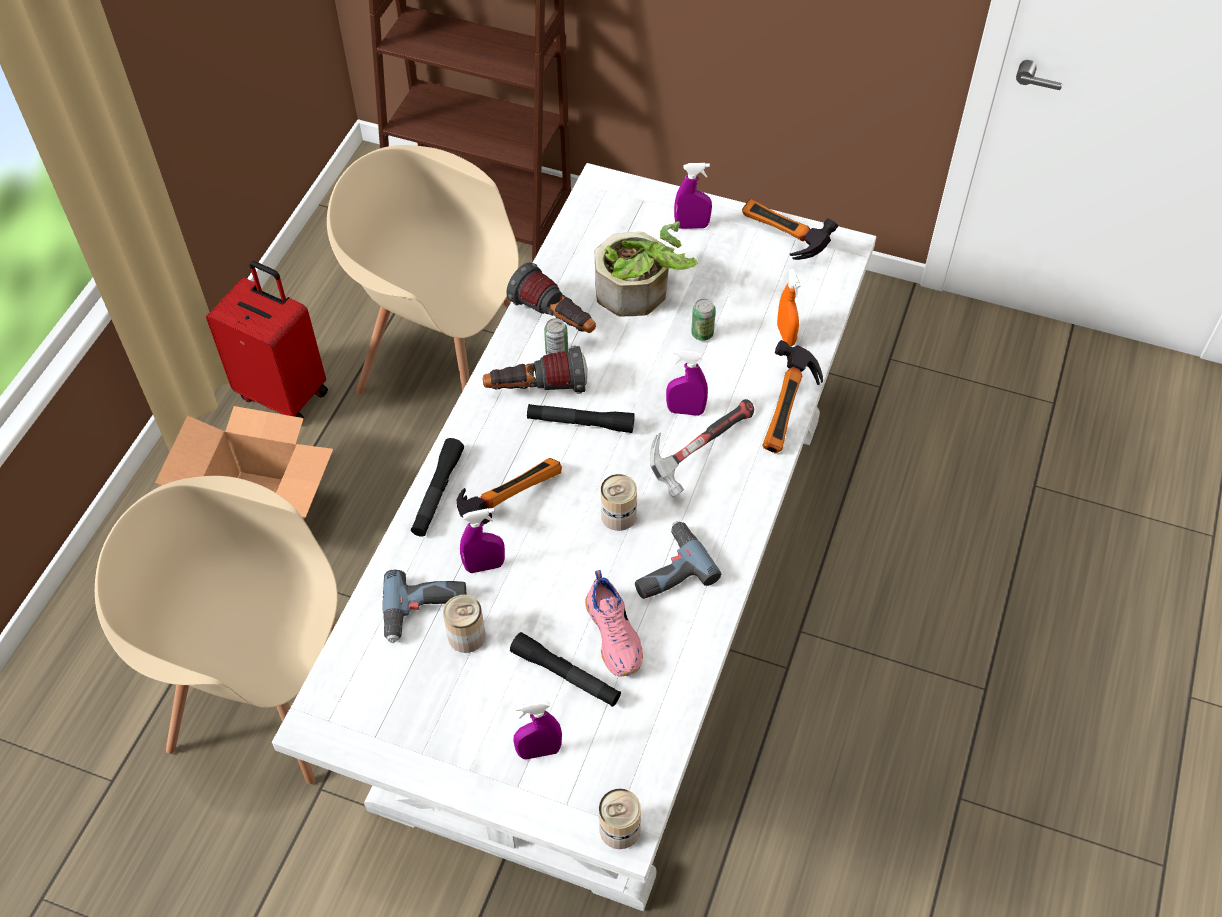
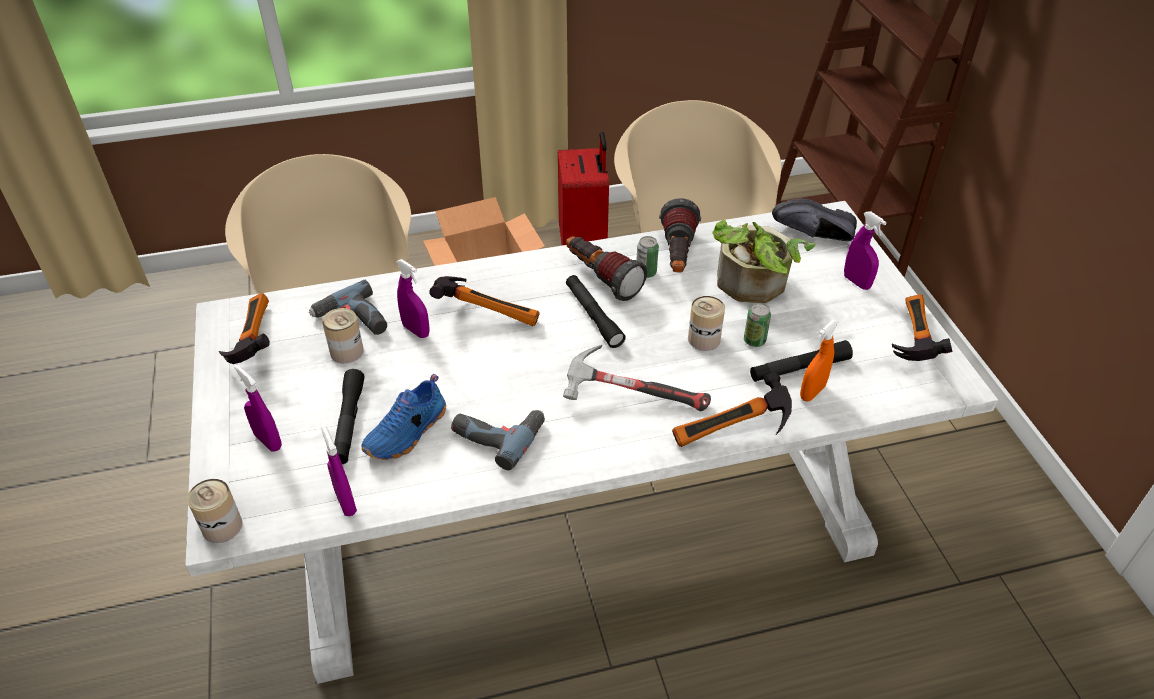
camera: 55 degrees right, 10 degrees down
black flashlight [411,438,464,537] -> black flashlight moved to [750,340,853,382]
pink shoe [585,570,643,677] -> blue shoe [362,374,446,460]
can [601,474,637,531] -> can moved to [688,296,725,351]
purple spray bottle [666,350,708,416] -> purple spray bottle moved to [320,423,357,516]
none -> hammer [219,293,270,364]
none -> black shoe [772,198,857,241]

